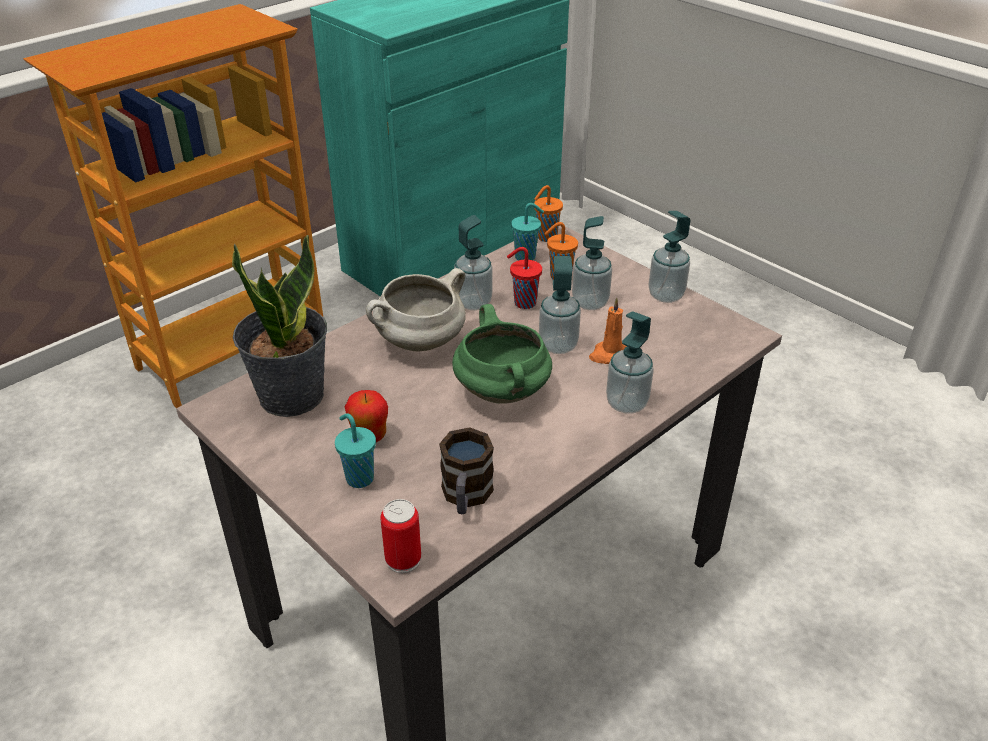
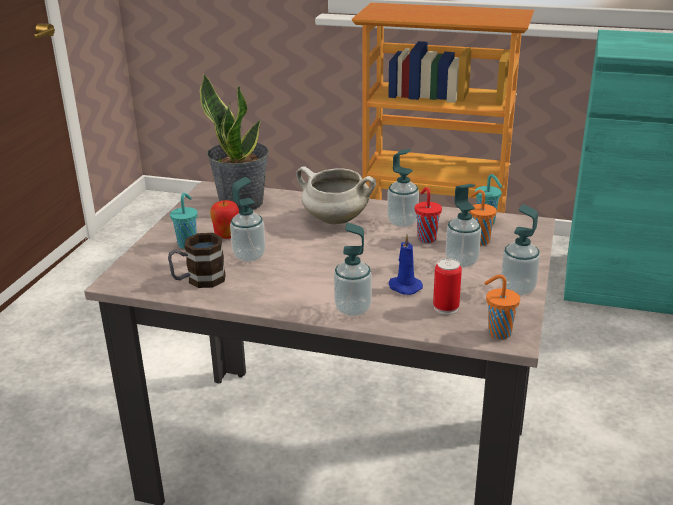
camera: 60 degrees right, 10 degrees down
can [381,499,421,573] -> can moved to [433,258,462,315]
green cooking pot [452,304,552,404] -> none
orange cup [534,185,563,242] -> orange cup moved to [484,275,520,340]
soap dispenser [539,256,581,354] -> soap dispenser moved to [230,177,265,262]
orange candle [589,297,627,364] -> blue candle [389,234,423,295]

